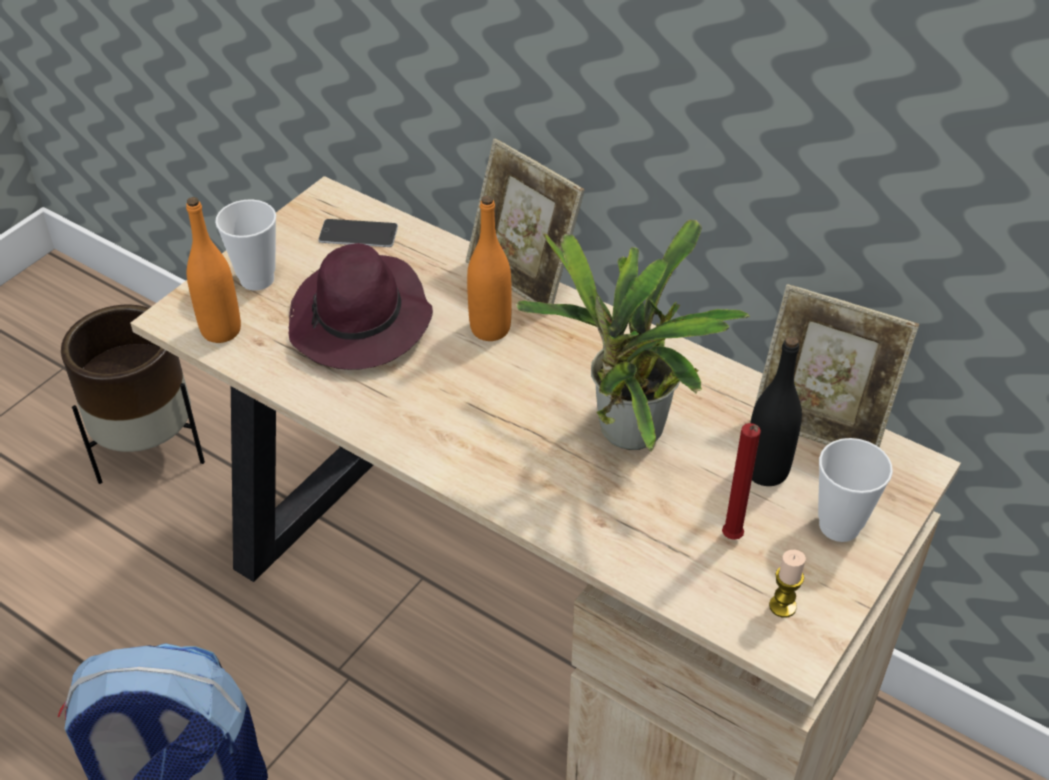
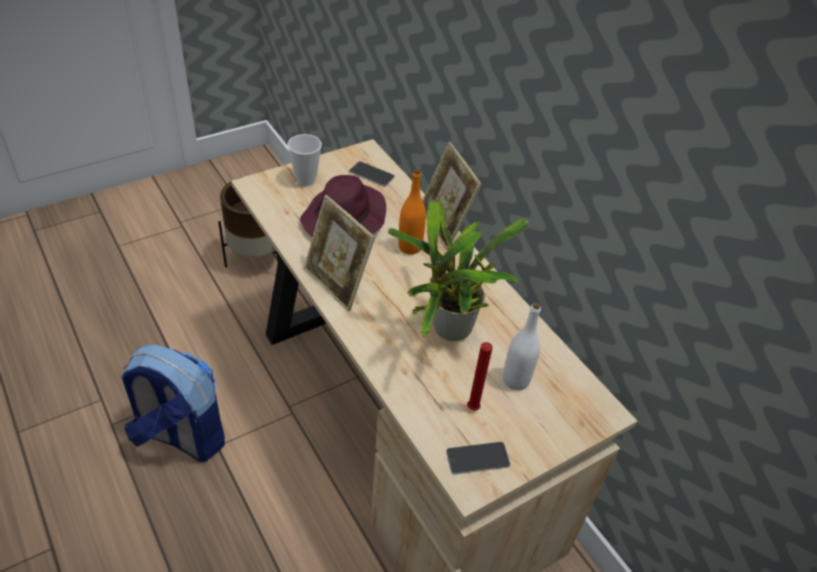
camera: 20 degrees right, 0 degrees up
orange bottle [186,197,241,343] -> none
black bottle [750,336,802,486] -> white bottle [503,302,541,390]
picture frame [755,284,919,448] -> picture frame moved to [304,195,375,311]
candle [769,550,806,618] -> phone [446,442,511,474]
cup [818,438,893,542] -> none

